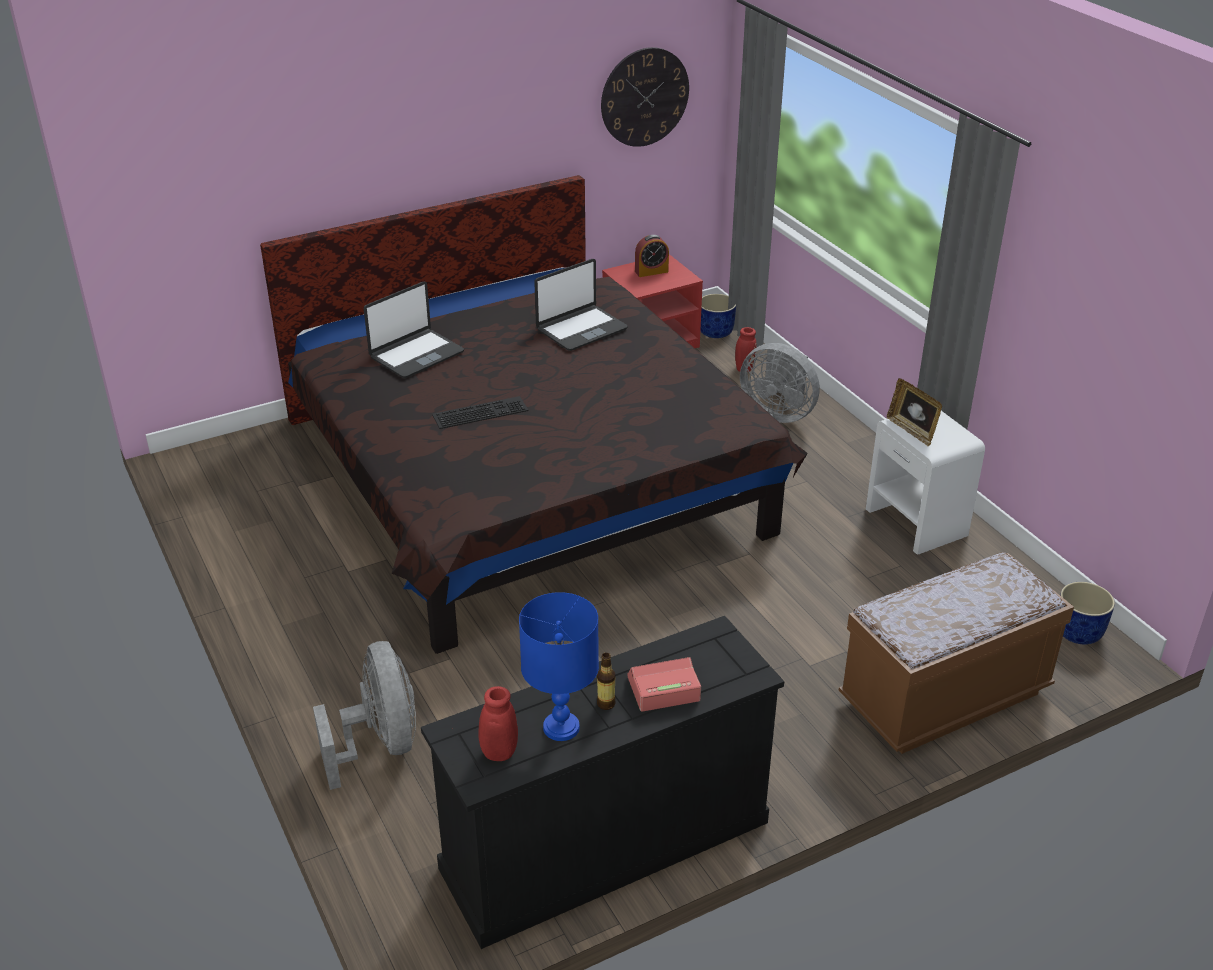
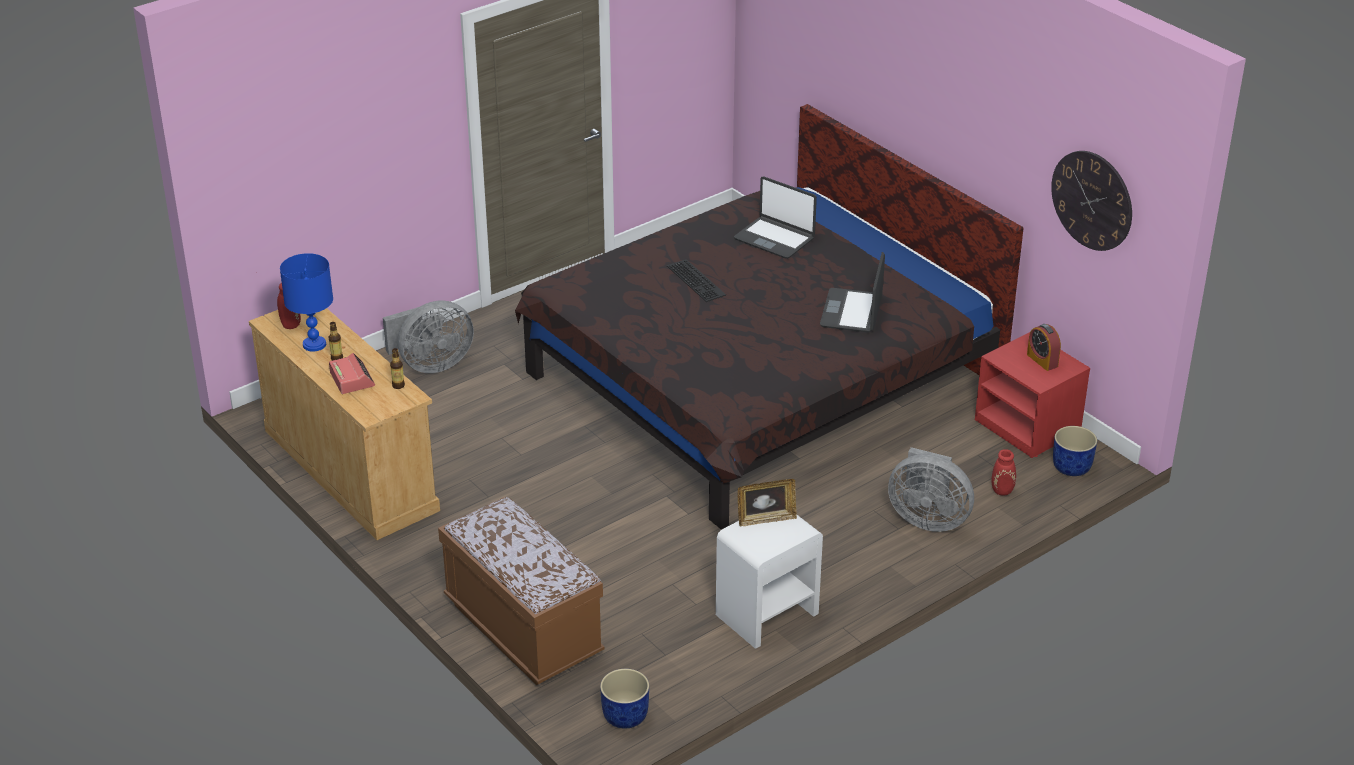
camera: 80 degrees right, 0 degrees up
black dresser [421,616,784,949] -> beige dresser [249,308,440,540]
laptop [534,259,628,351] -> laptop turned 60 degrees clockwise [820,252,885,333]
grey fan [740,343,820,423] -> grey fan turned 90 degrees counterclockwise [888,447,974,532]
picture frame [887,378,942,446] -> picture frame turned 150 degrees counterclockwise [738,479,797,526]
none -> bottle [390,348,405,389]

